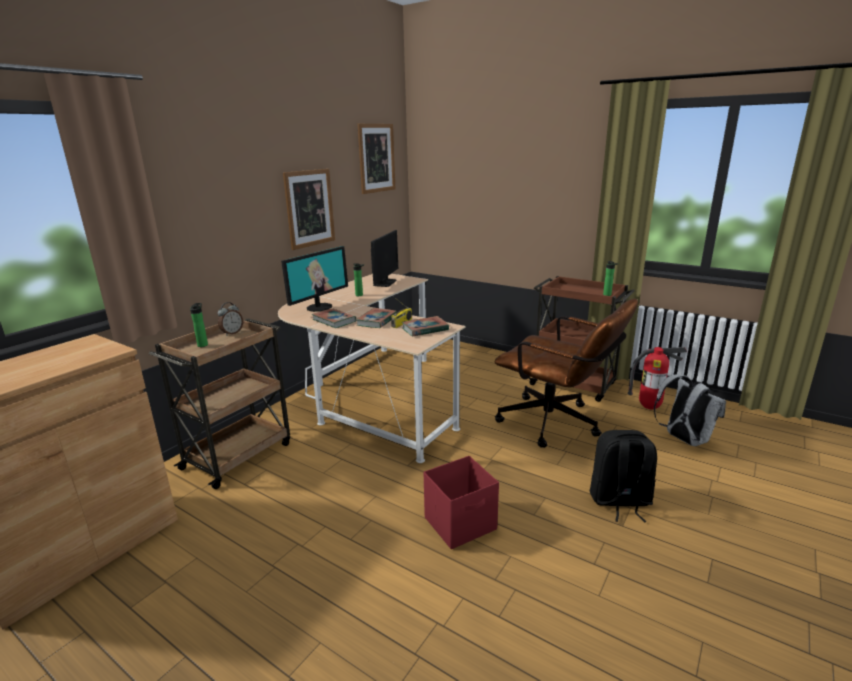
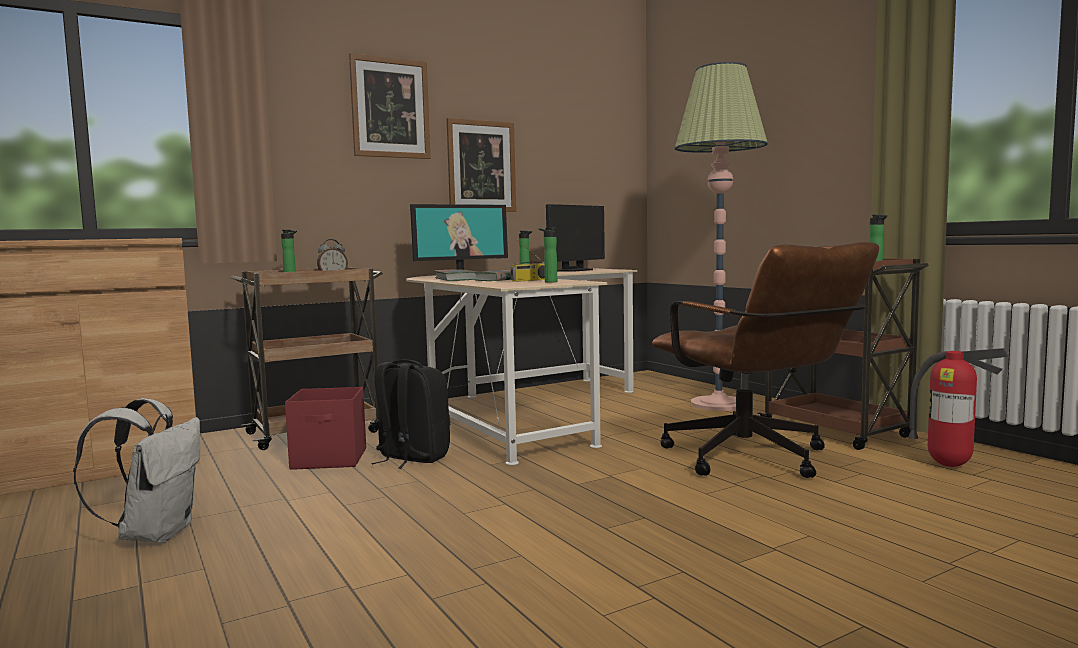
camera: 25 degrees right, 15 degrees down
picture [357,124,395,194] -> picture moved to [349,53,431,159]
book [402,316,449,336] -> bottle [539,227,557,283]
red storage box [424,456,499,549] -> red storage box moved to [285,387,366,470]
black backpack [590,430,657,522] -> black backpack moved to [371,359,450,469]
white backpack [654,374,726,446] -> white backpack moved to [73,398,200,543]
none -> floor lamp [674,62,768,411]

